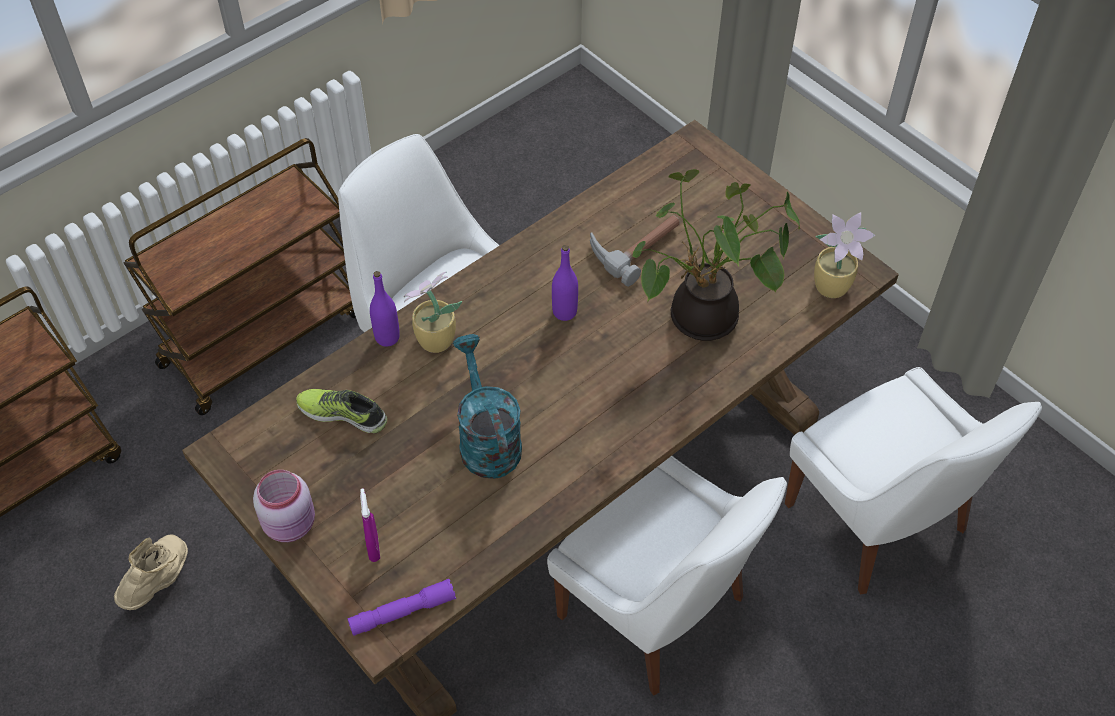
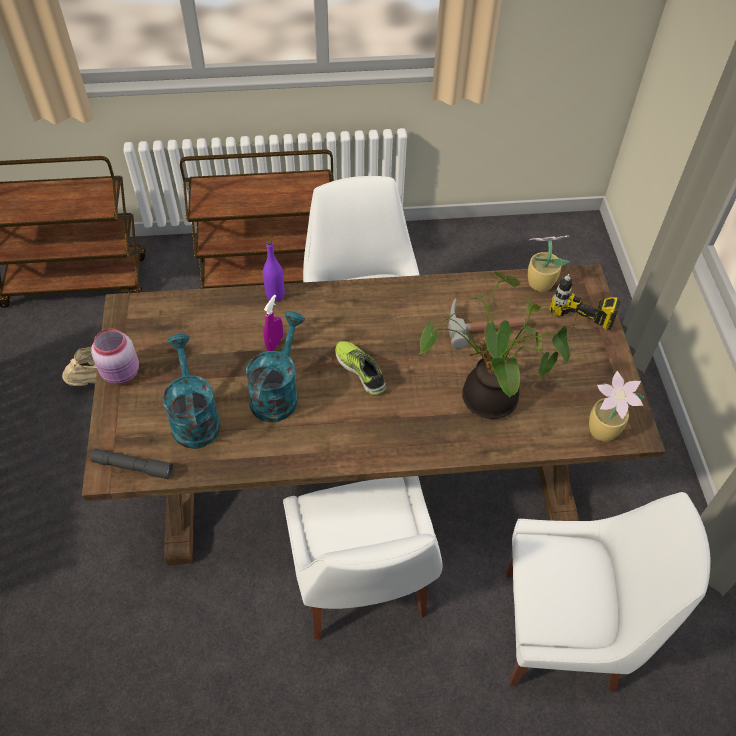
camera: 35 degrees right, 0 degrees up
shoe [296,389,387,433] -> shoe moved to [335,341,386,396]
purple flashlight [348,579,456,636] -> grey flashlight [90,449,173,479]
purple spray bottle [360,488,380,562] -> purple spray bottle moved to [264,295,283,351]
potted plant [404,272,462,353] -> potted plant moved to [528,235,570,292]
purple bottle [552,245,578,321] -> none
white chair [785,367,1042,595] -> white chair turned 90 degrees counterclockwise [506,492,711,692]
none -> turquoise watering can [163,333,221,449]
none -> power drill [549,274,621,337]

